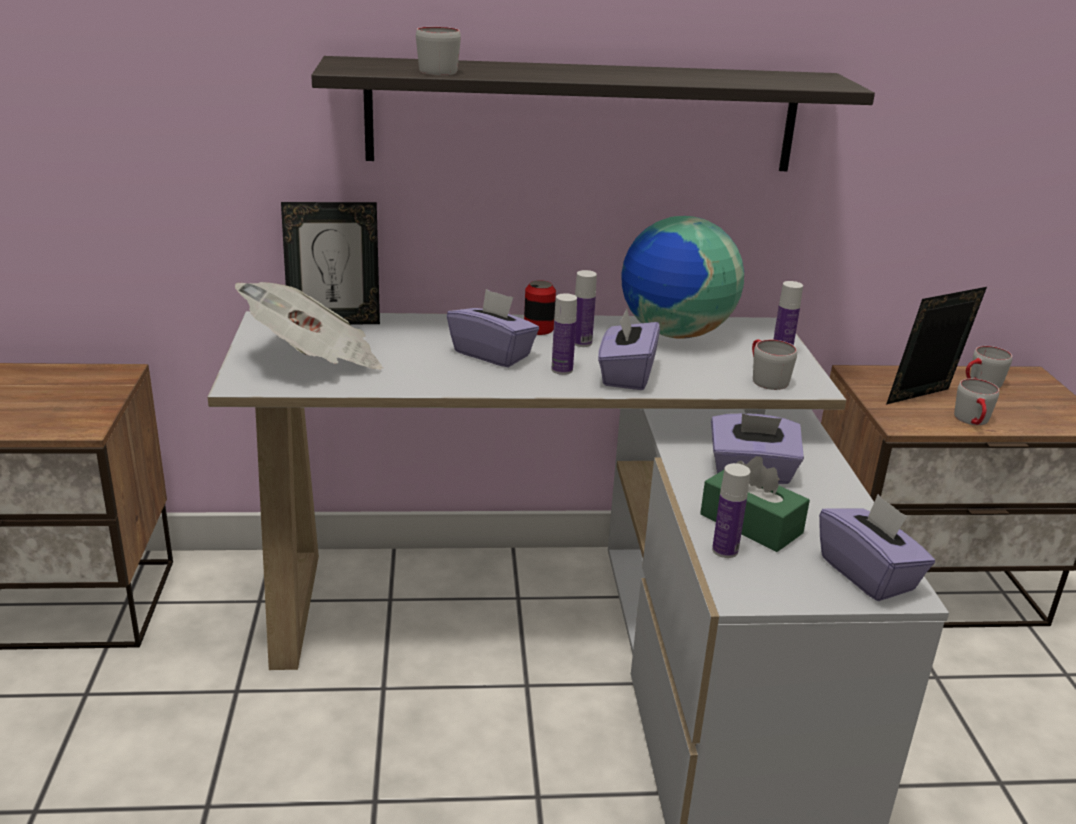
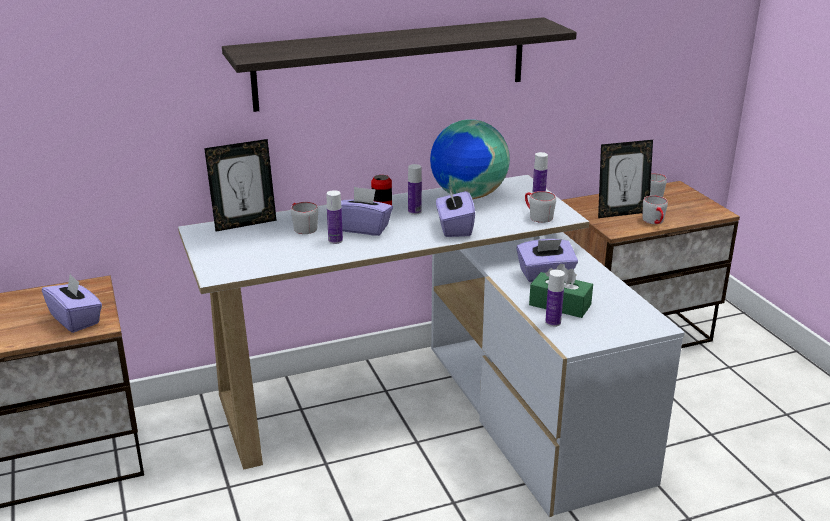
camera: 15 degrees left, 0 degrees up
newspaper [235,282,383,369] -> none
grey mug [416,27,461,75] -> grey mug moved to [291,202,318,234]
bottle [552,293,577,375] -> bottle moved to [327,190,343,244]
purple tissue box [819,494,935,601] -> purple tissue box moved to [42,274,102,333]
picture frame [886,287,987,404] -> picture frame turned 150 degrees counterclockwise [598,140,653,218]

